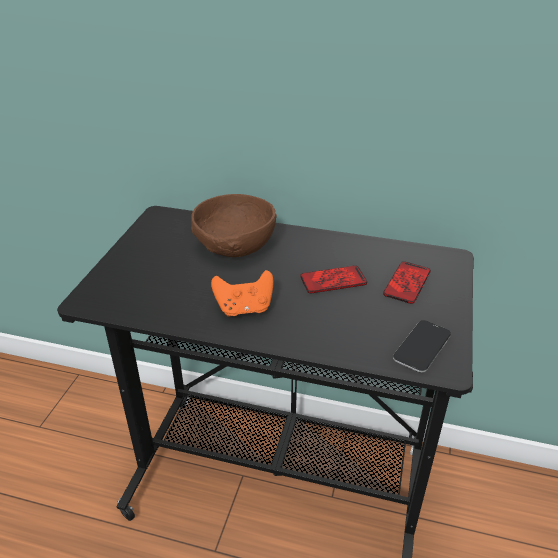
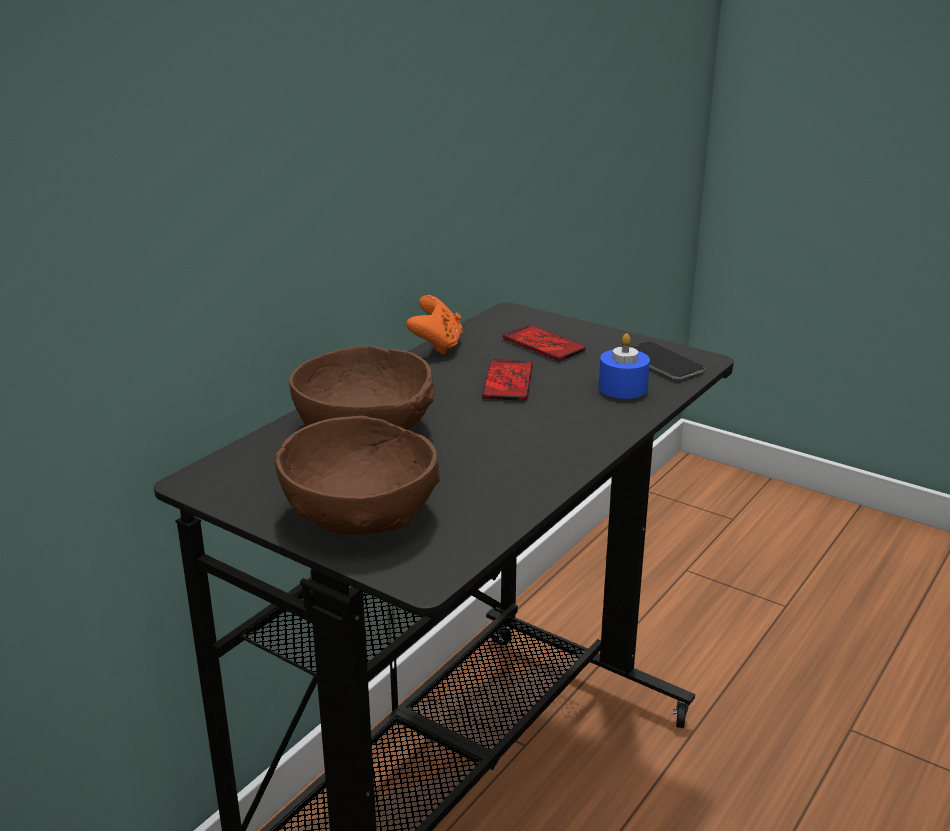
camera: 70 degrees left, 10 degrees down
orange game controller [211,270,274,316] -> orange game controller moved to [406,295,463,355]
none -> brown bowl [274,416,440,534]
none -> blue candle [599,333,650,399]

